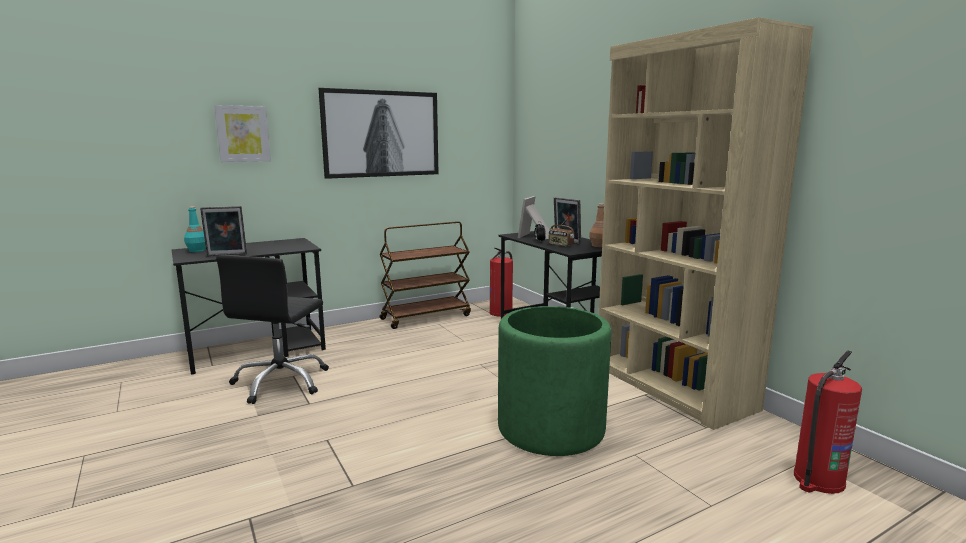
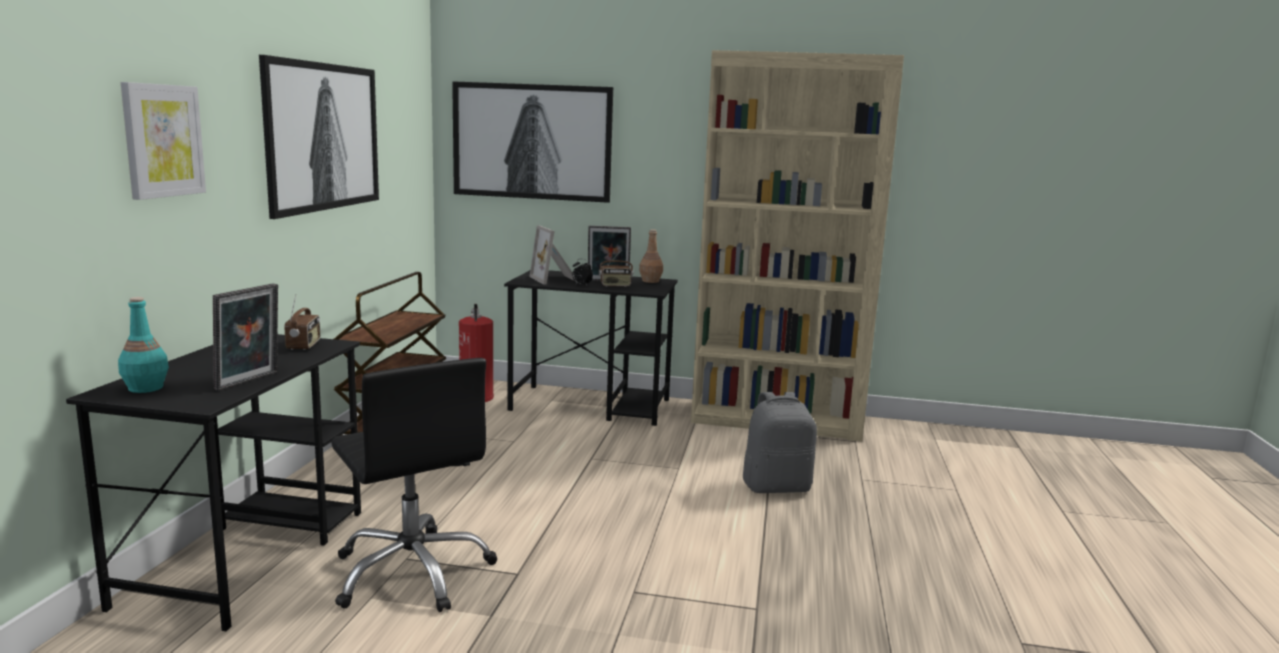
camera: 50 degrees left, 0 degrees up
green planter [498,306,611,456] -> grey backpack [743,392,817,493]
fire extinguisher [794,350,862,494] -> none
none -> radio [284,294,320,350]
none -> picture [452,81,613,203]

